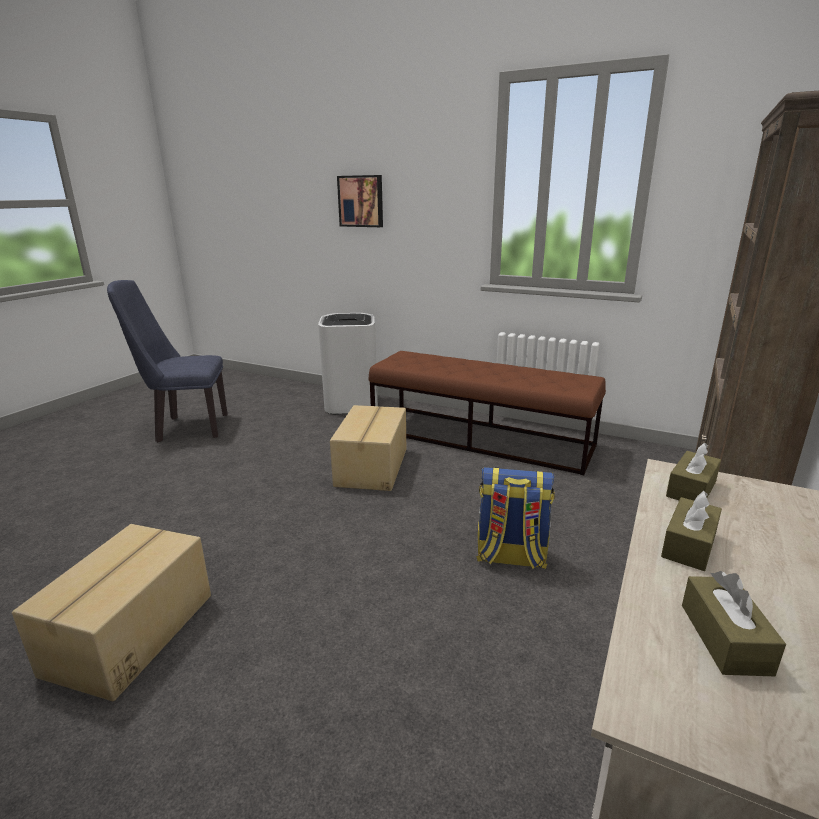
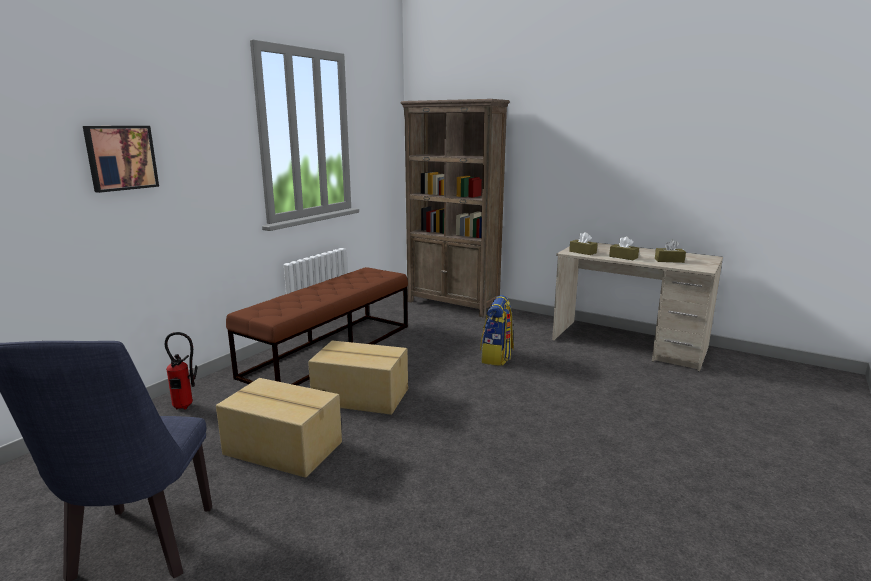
camera: 85 degrees left, 5 degrees down
cardboard box [12,524,211,701] -> cardboard box moved to [216,378,342,478]
white trash can [318,313,378,414] -> fire extinguisher [165,332,197,410]

